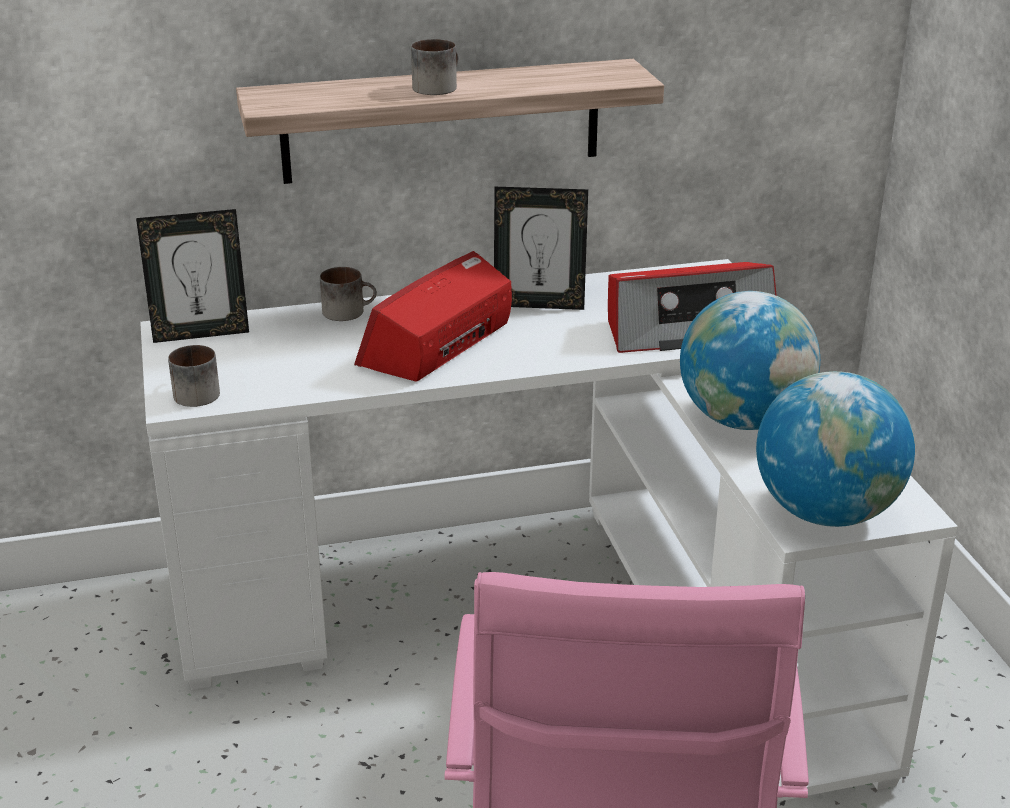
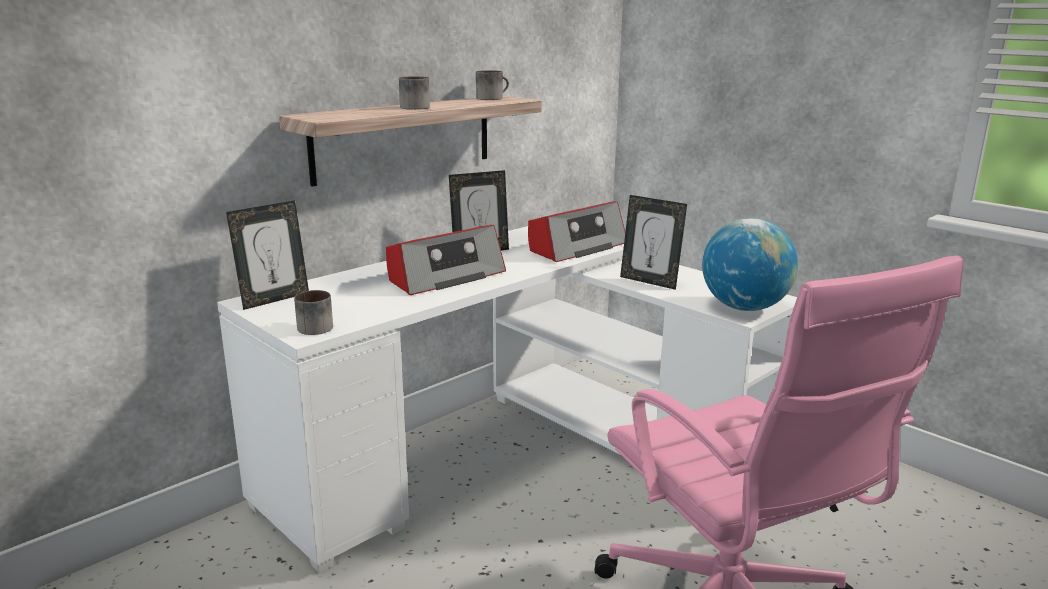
camera: 30 degrees left, 10 degrees down
mug [320,267,377,321] -> mug moved to [476,70,509,100]
radio [354,251,512,382] -> radio turned 135 degrees counterclockwise [386,225,506,295]
globe [680,291,820,430] -> picture frame [620,195,687,290]

